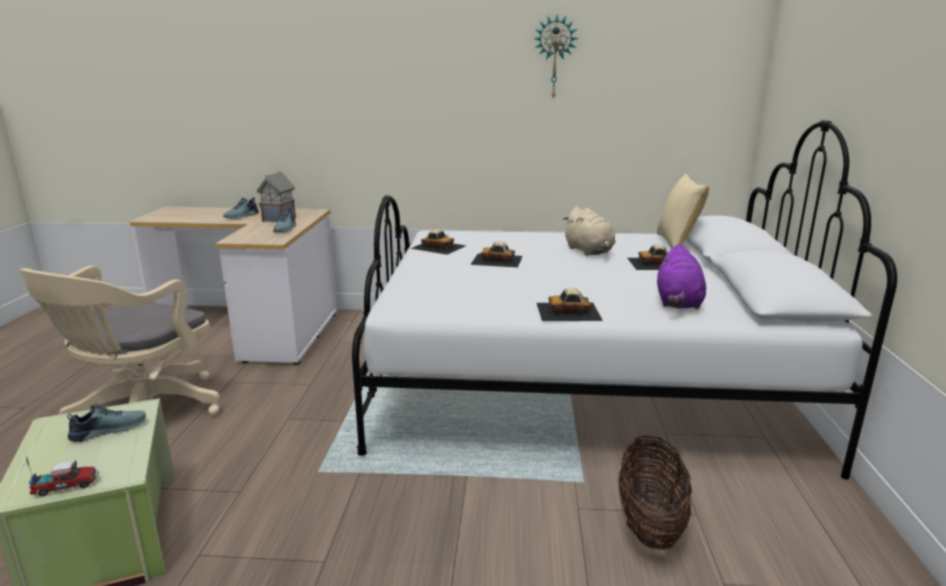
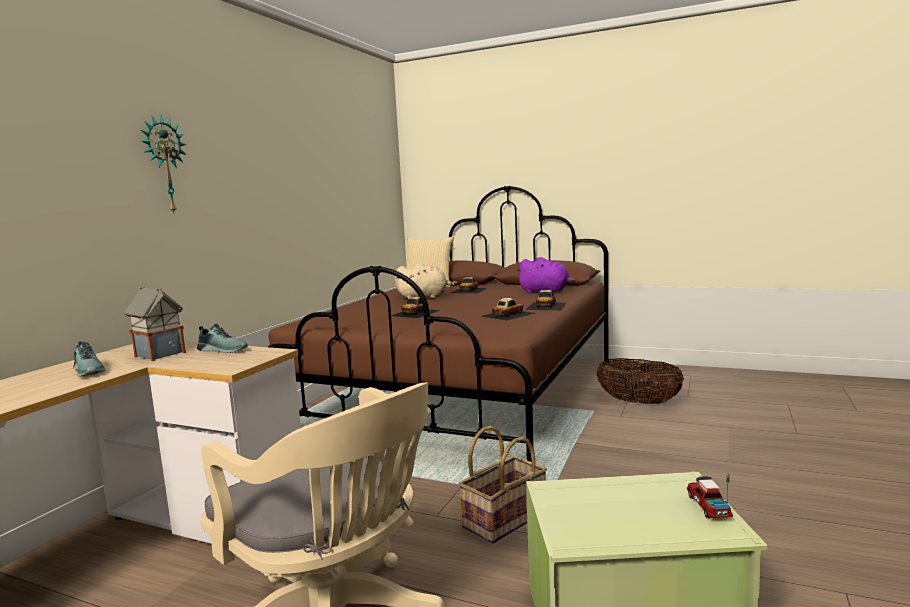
camera: 70 degrees left, 10 degrees down
shoe [67,404,146,442] -> none
white bed [352,120,897,480] -> brown bed [268,186,608,462]
toy car [410,230,466,255] -> toy car moved to [481,298,535,321]
wall clock [533,15,579,100] -> wall clock moved to [141,115,187,213]
none -> basket [459,426,547,544]

